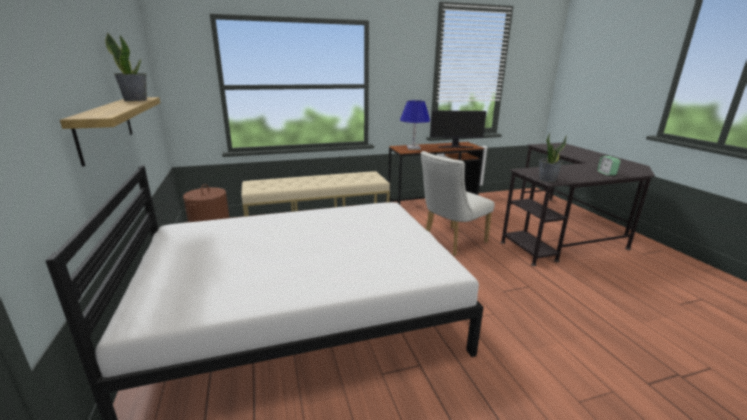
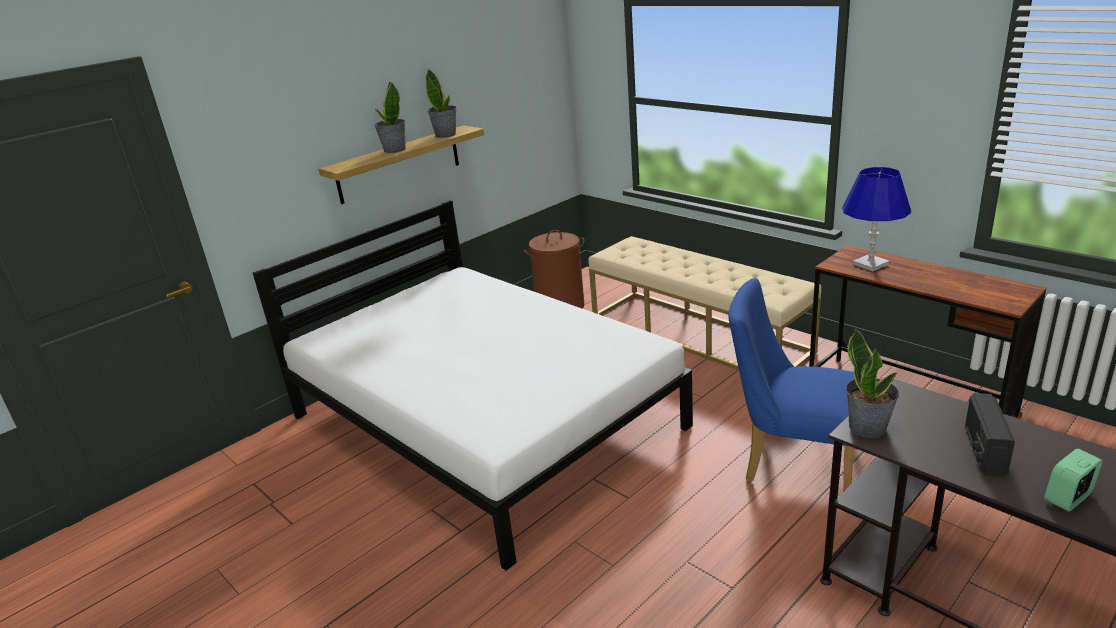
camera: 65 degrees right, 5 degrees up
white chair [421,151,495,256] -> blue chair [728,278,855,492]
monitor [430,110,486,148] -> none
none -> potted plant [374,82,406,153]
none -> radio [965,393,1015,477]

